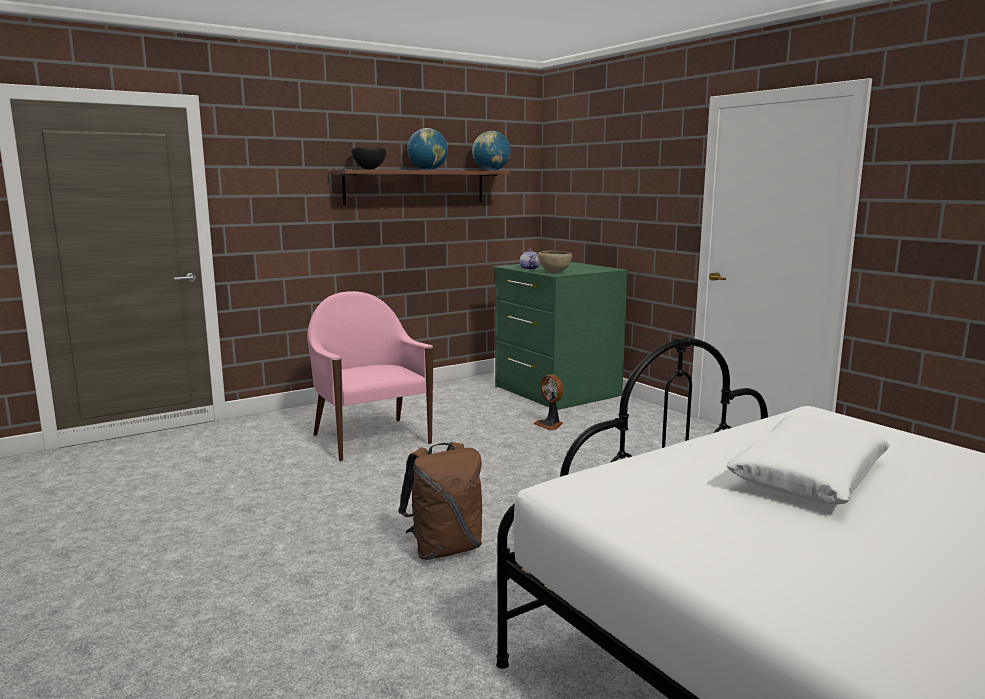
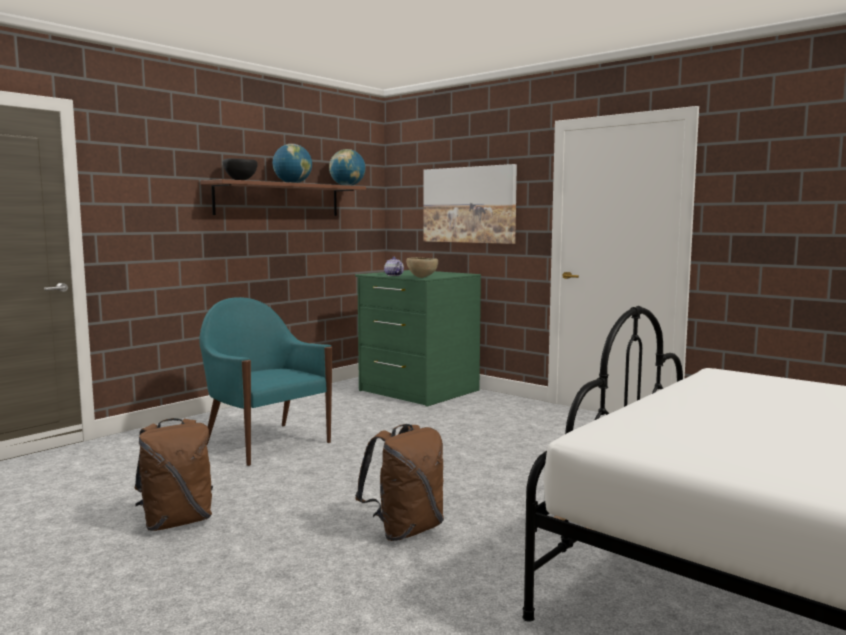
camera: 15 degrees left, 5 degrees down
pink armchair [307,291,433,461] -> turquoise armchair [199,297,333,466]
fan [533,374,564,430] -> none
white pillow [726,416,890,504] -> none
none -> brown backpack [135,418,213,531]
none -> picture [423,164,517,244]

